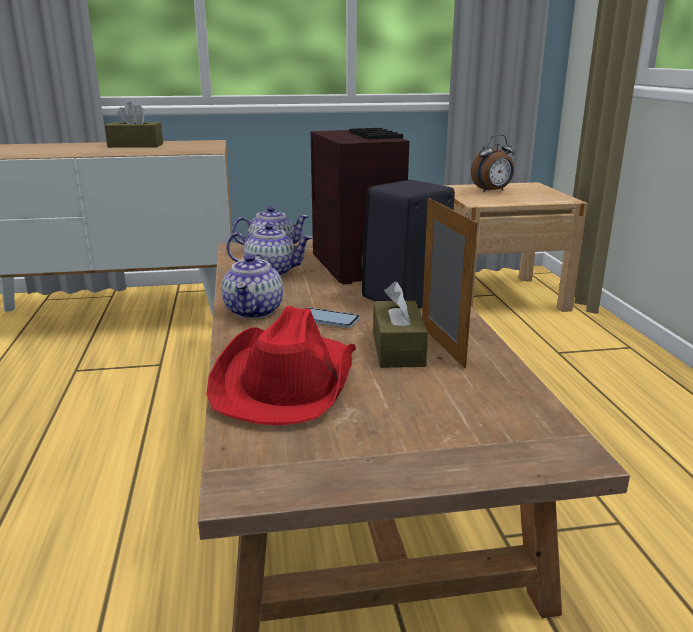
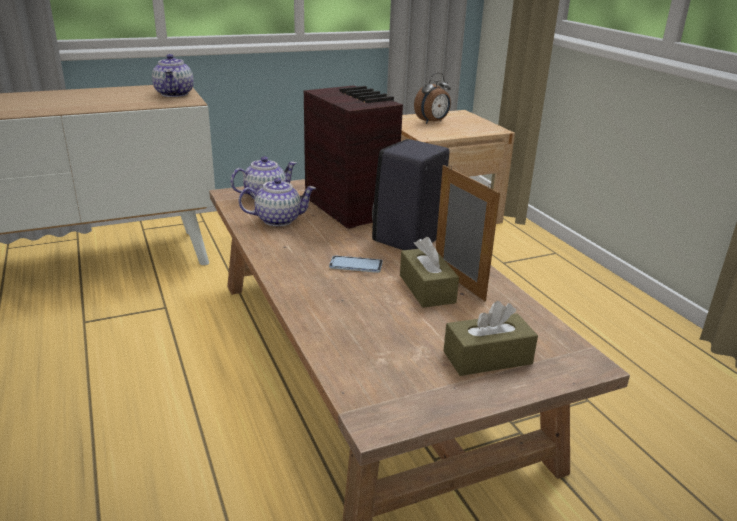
camera: 15 degrees left, 5 degrees up
brown tissue box [104,102,163,148] -> brown tissue box moved to [443,301,538,376]
red hat [206,306,356,426] -> none
teapot [222,254,283,319] -> teapot moved to [152,54,194,97]

